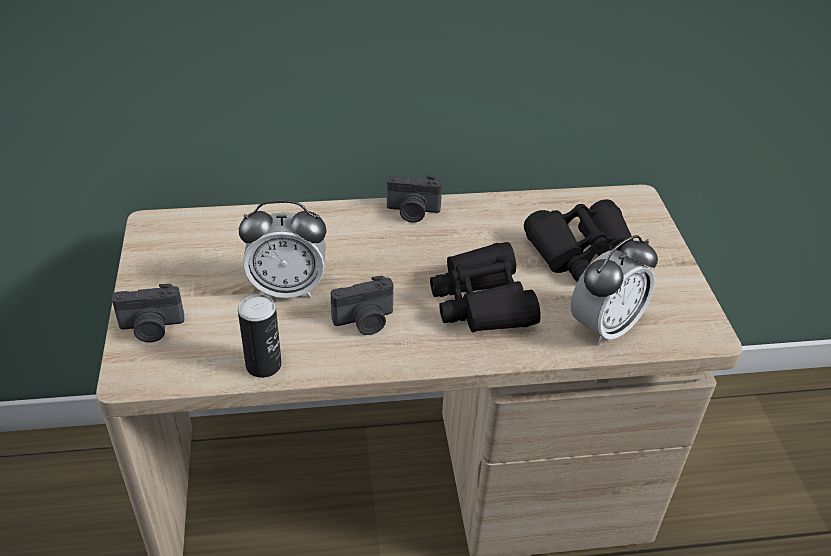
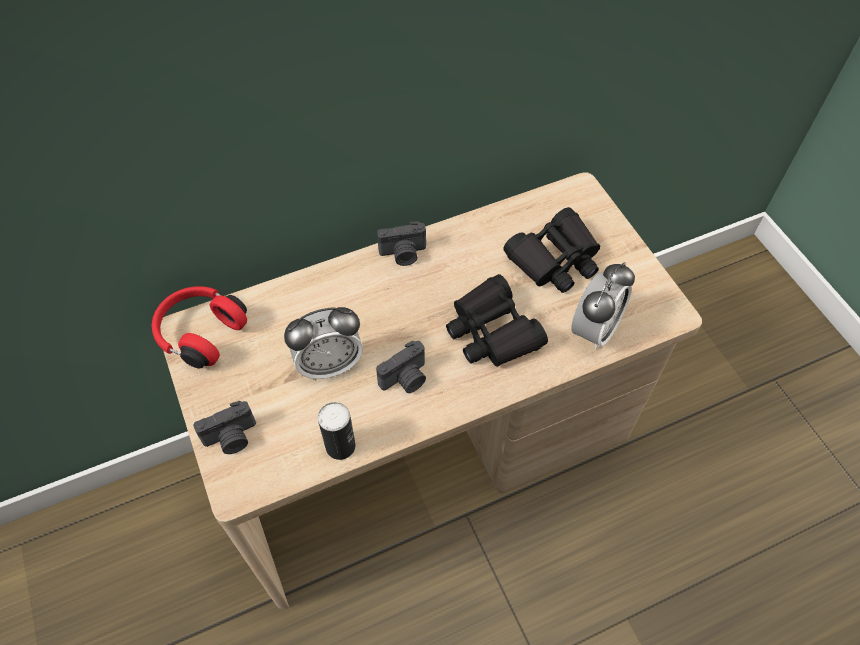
camera: 15 degrees left, 15 degrees up
none -> red headphones [152,286,247,369]

